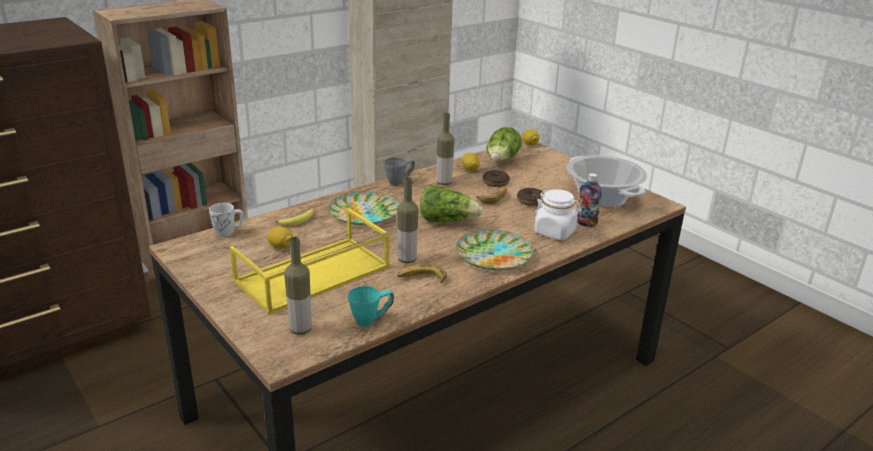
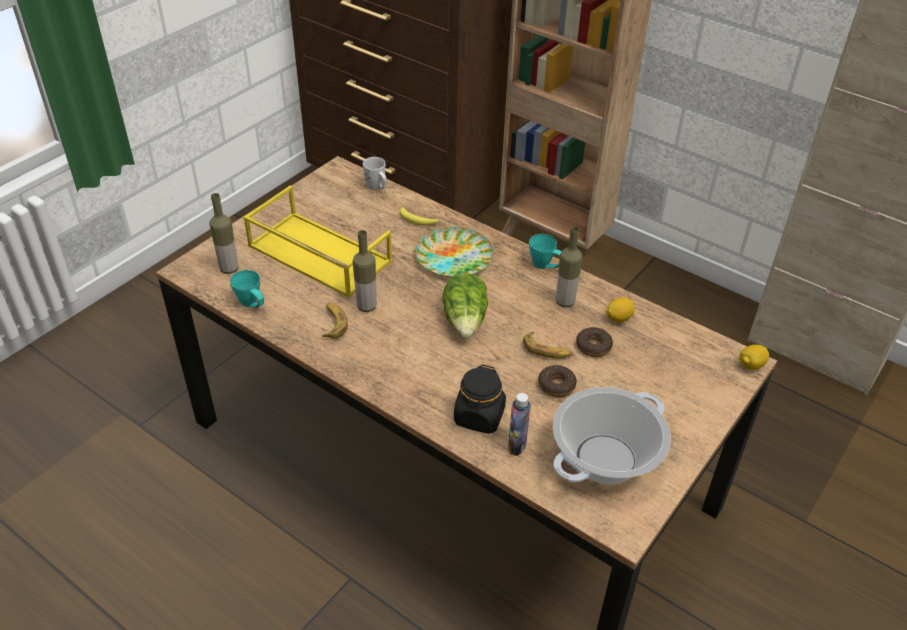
camera: 75 degrees right, 15 degrees up
lemon [267,227,293,249] -> none
grey mug [384,158,415,186] -> turquoise mug [529,234,562,269]
plate [456,229,534,270] -> none
lettuce [486,127,522,161] -> none
white jar [534,189,582,240] -> black jar [454,364,506,434]

